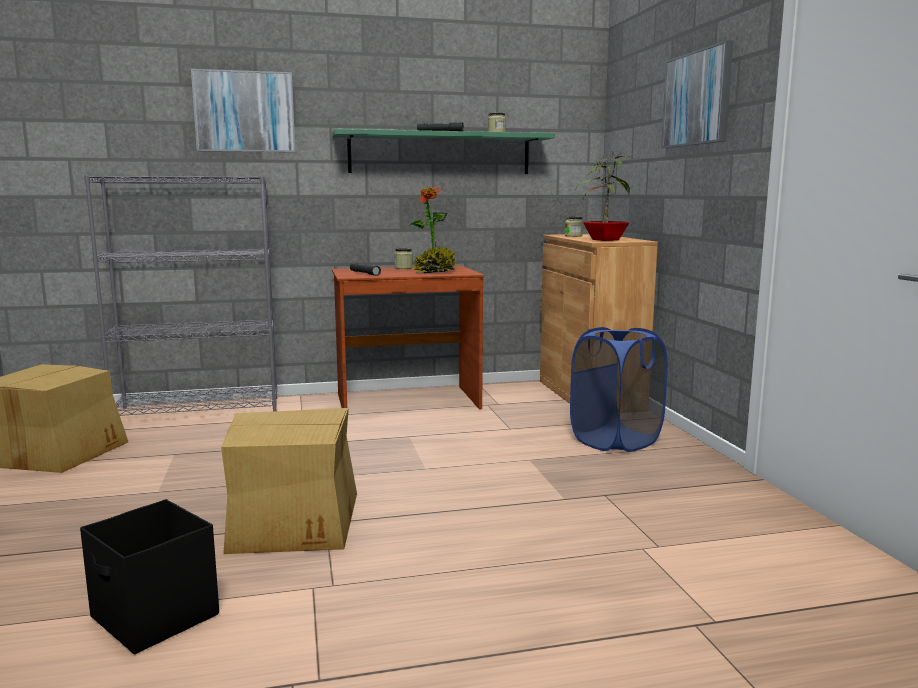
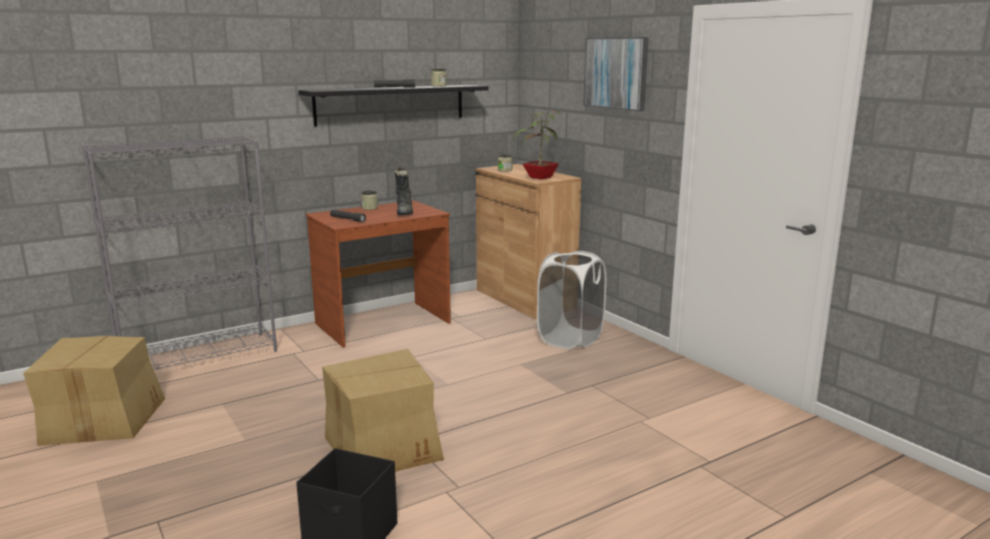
camera: 20 degrees left, 5 degrees up
picture [191,69,295,152] -> none
green shelf [332,129,555,174] -> black shelf [298,85,489,126]
potted plant [411,186,457,273] -> black boot [394,167,413,215]
blue laundry basket [570,327,668,452] -> white laundry basket [537,251,606,349]

